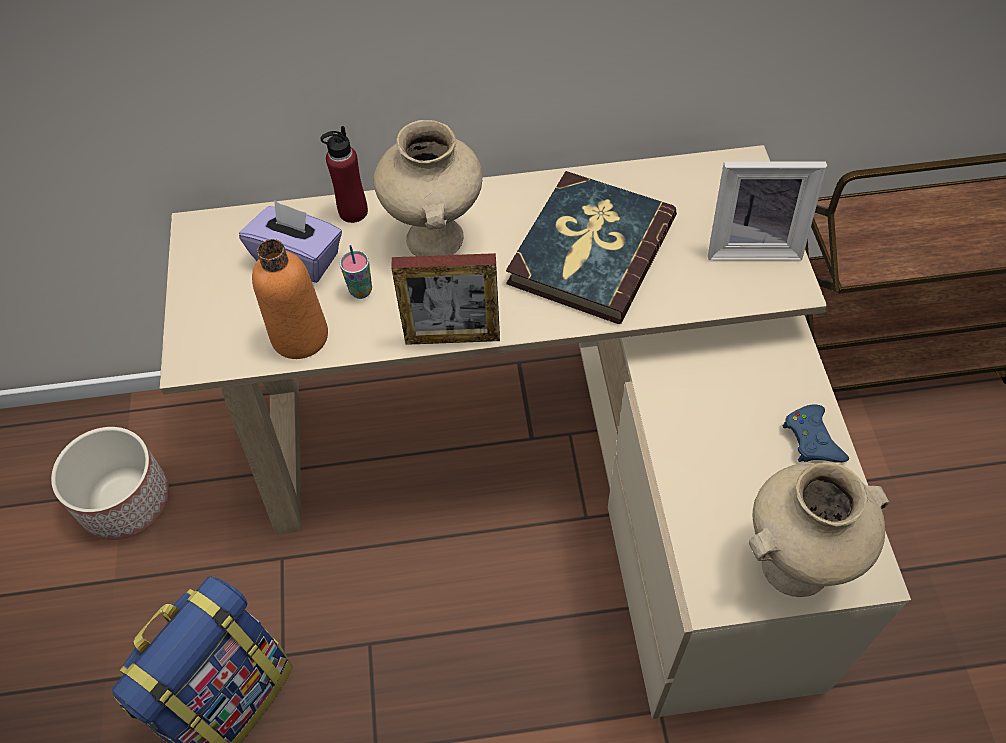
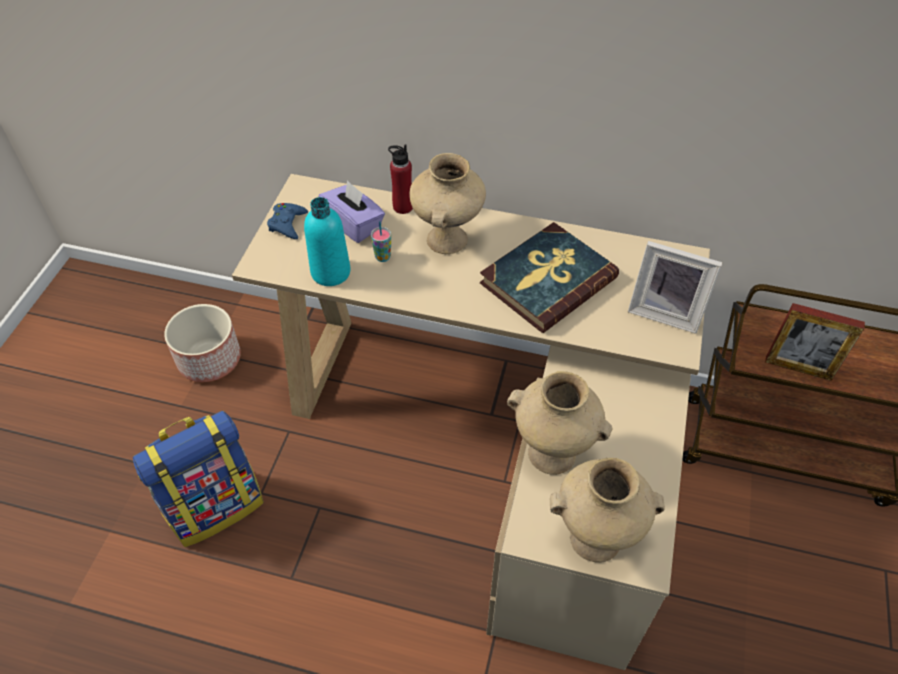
camera: 20 degrees right, 5 degrees down
orange bottle [252,239,328,359] -> turquoise bottle [304,197,351,286]
picture frame [391,253,500,345] -> picture frame moved to [765,303,865,381]
blue game controller [783,404,849,463] -> blue game controller moved to [267,203,308,239]
none -> beige vase [507,371,613,475]

